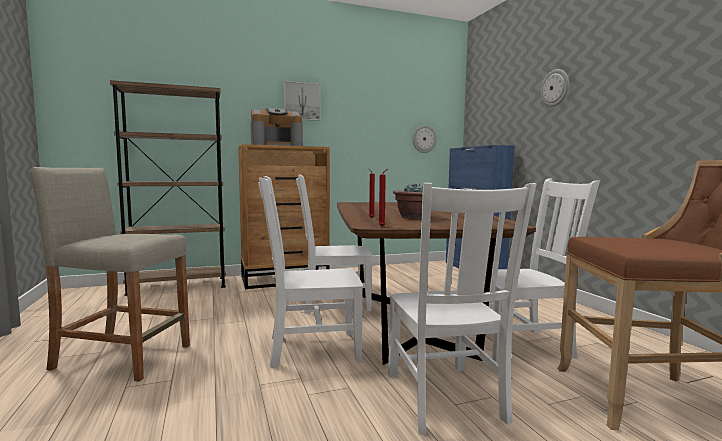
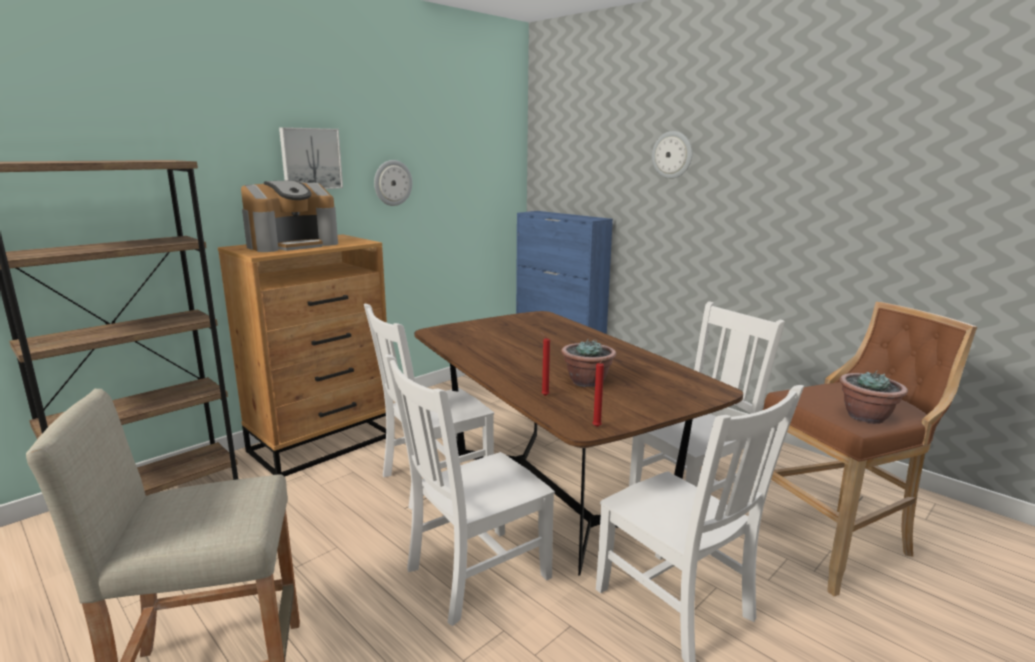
camera: 25 degrees left, 10 degrees up
wall clock [413,125,437,153] -> wall clock moved to [374,160,412,206]
none -> potted plant [839,371,908,424]

